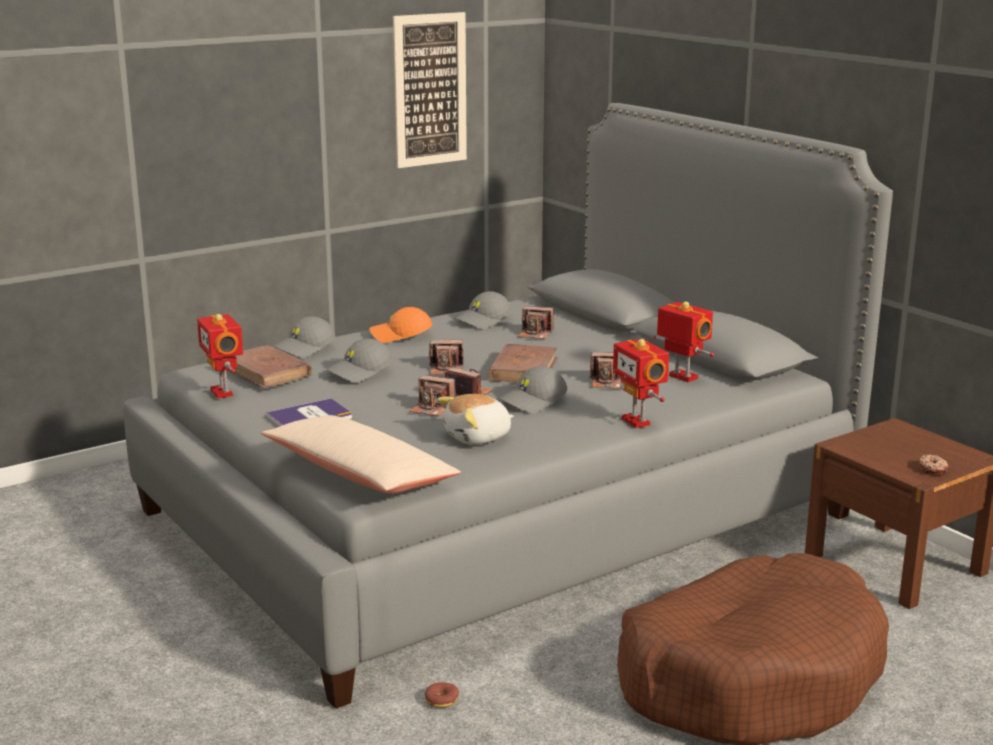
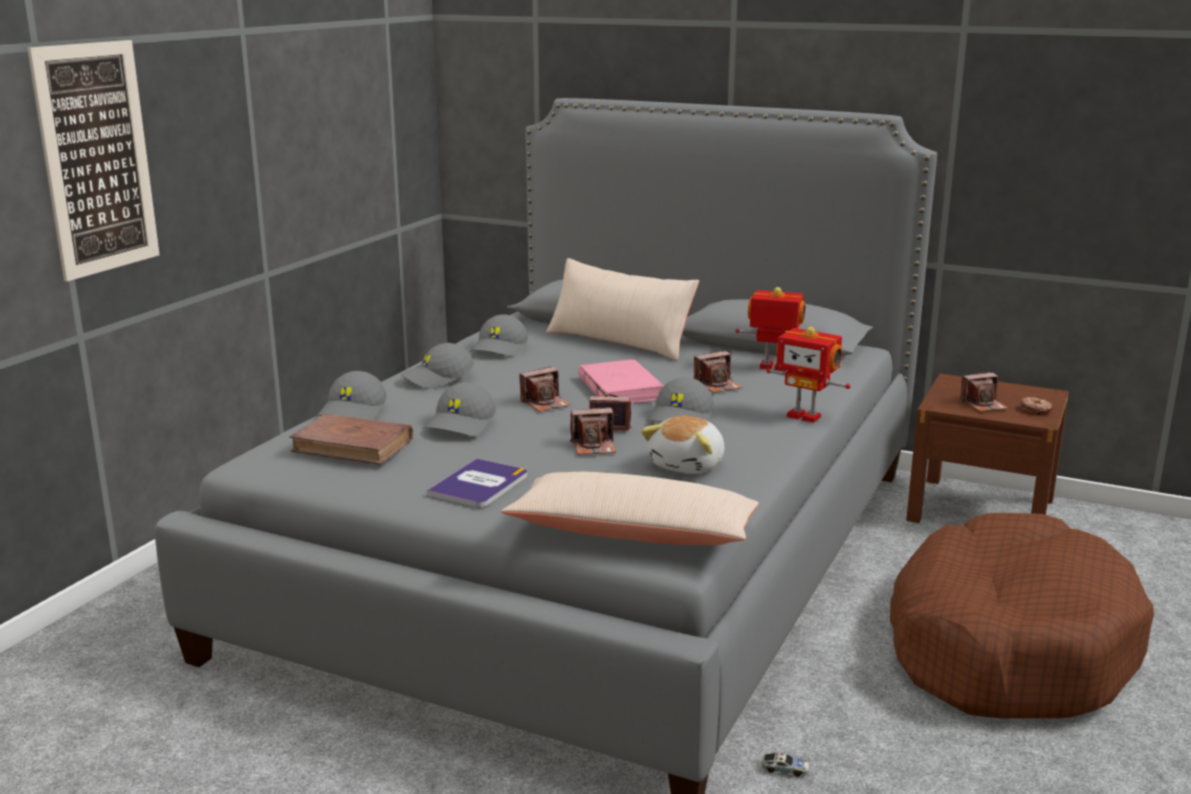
camera: 30 degrees left, 0 degrees up
toy robot [197,314,243,398] -> none
orange cap [369,307,432,343] -> grey cap [401,343,474,389]
picture [393,12,467,168] -> picture moved to [27,40,160,281]
donut [424,682,459,708] -> toy car [761,753,810,777]
brown book [488,344,558,383] -> pink book [578,360,664,403]
camera [518,306,554,339] -> camera moved to [960,372,1008,412]
none -> beige pillow [546,258,699,361]

